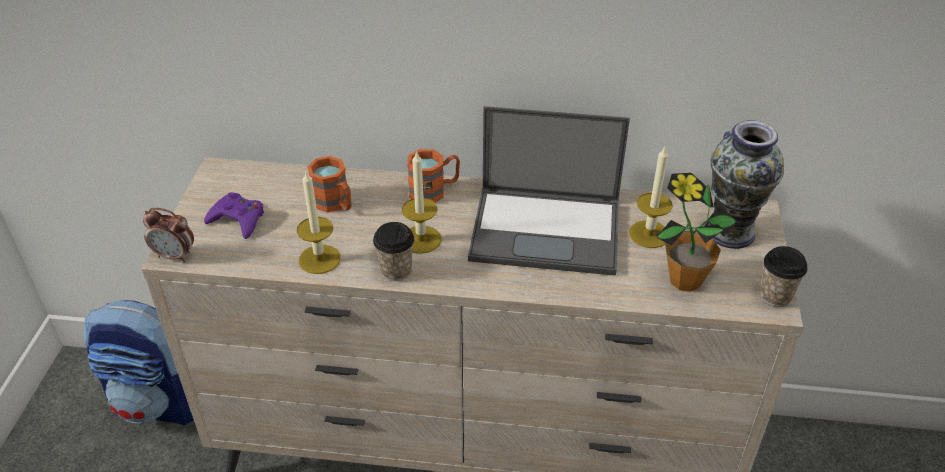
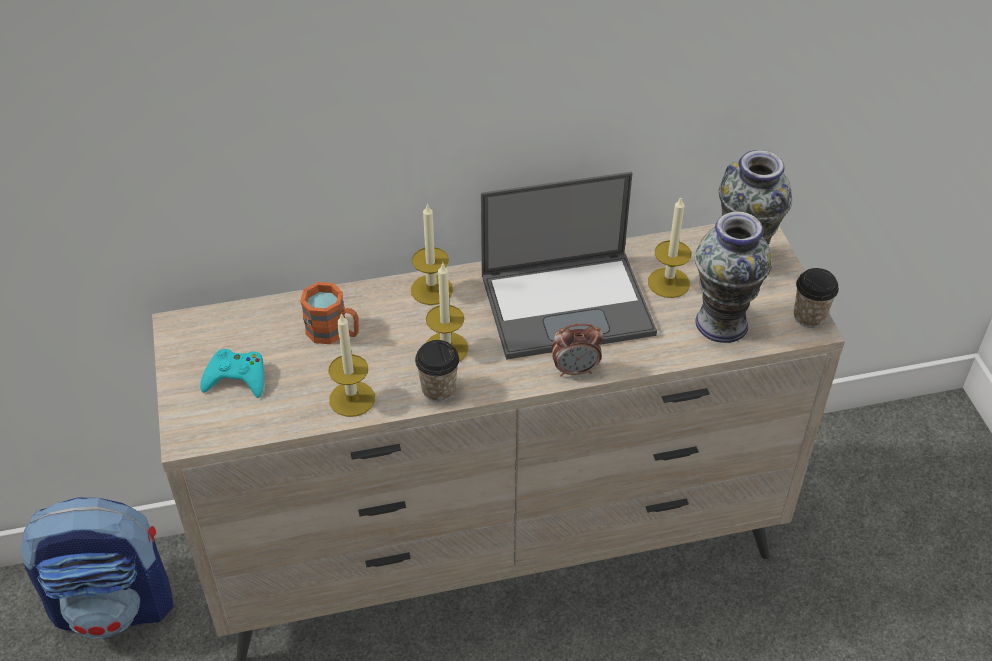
camera: 20 degrees left, 5 degrees up
alarm clock [143,208,194,262] -> alarm clock moved to [552,323,603,377]
purple game controller [204,192,264,239] -> turquoise game controller [200,349,264,398]
orange mug [407,149,460,203] -> candle [411,203,453,305]
potted plant [656,173,737,292] -> vase [695,212,772,343]

